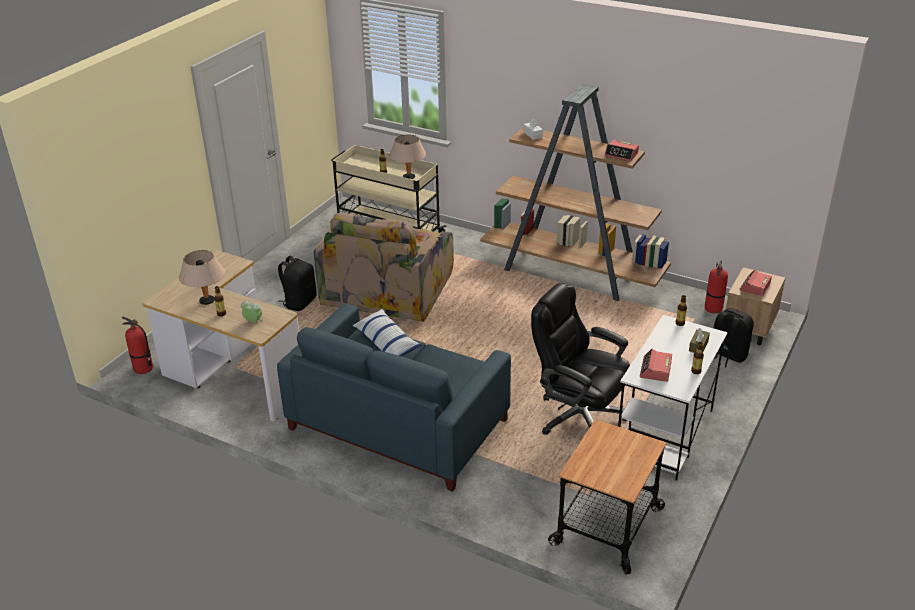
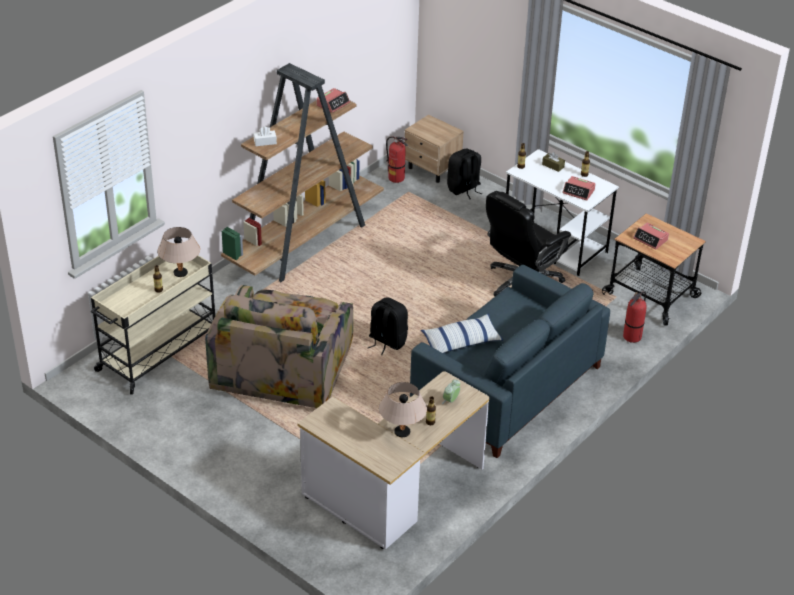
camera: 80 degrees left, 5 degrees up
fire extinguisher [122,317,153,374] -> fire extinguisher moved to [623,291,647,343]
black backpack [278,256,317,311] -> black backpack moved to [368,297,408,355]
armchair [314,213,454,322] -> armchair turned 75 degrees clockwise [205,285,353,408]
alarm clock [740,269,772,296] -> alarm clock moved to [633,223,669,250]

